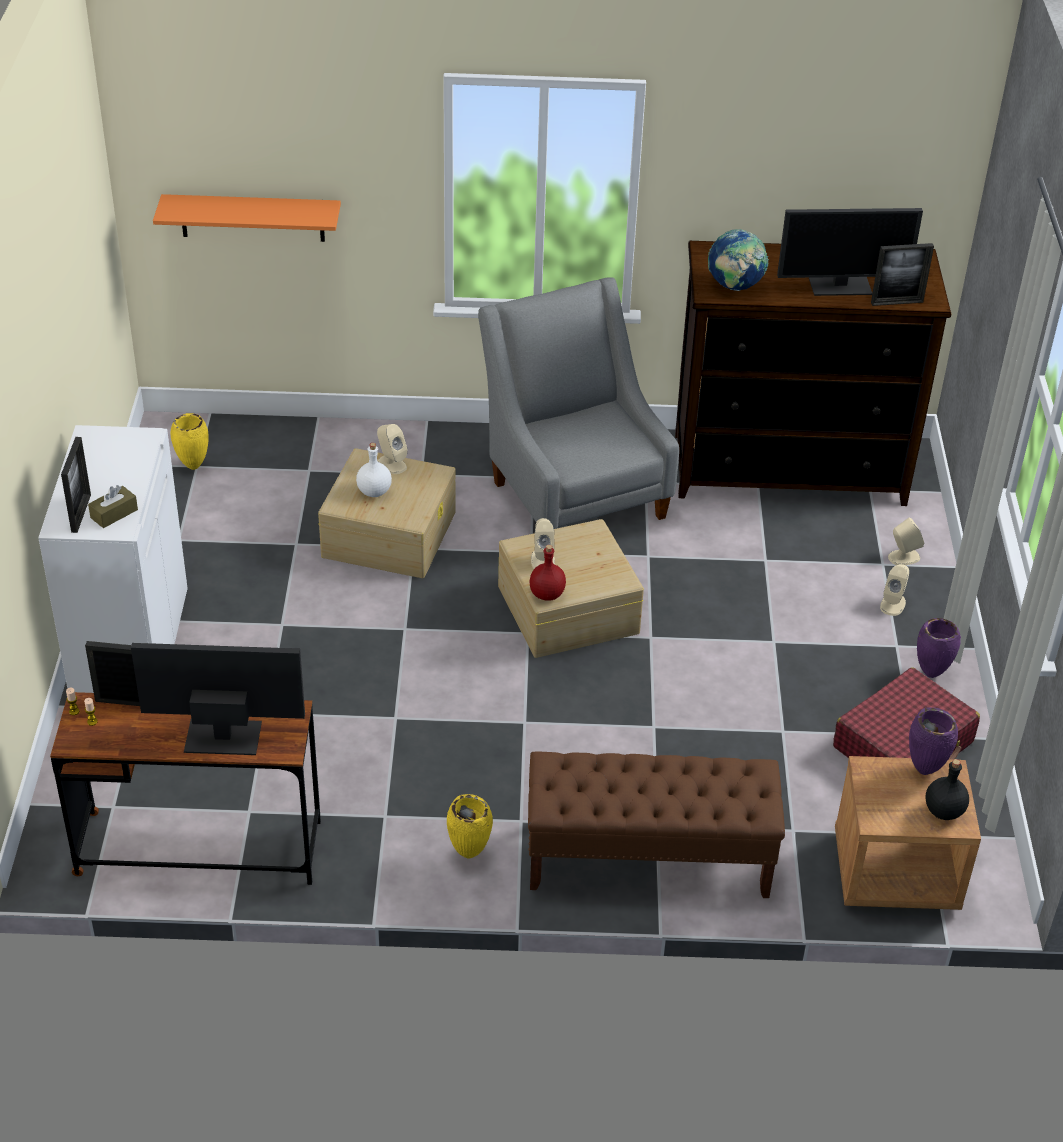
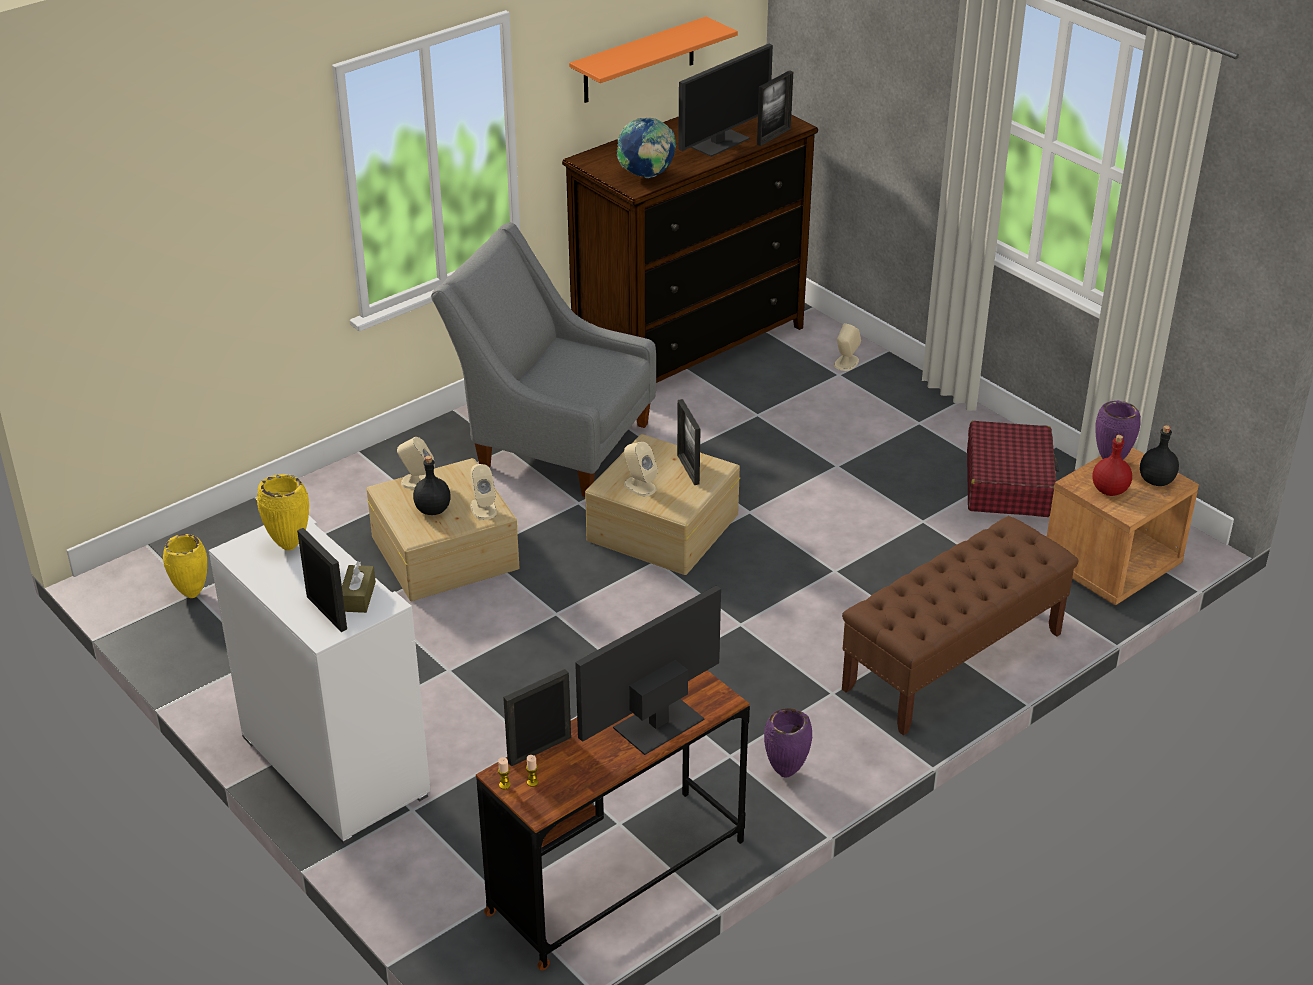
camera: 40 degrees left, 5 degrees down
orange shelf [153,194,341,242] -> orange shelf moved to [569,17,738,103]
white bottle [356,443,392,497] -> black bottle [413,456,451,515]
yellow vase [447,794,493,859] -> yellow vase moved to [257,474,309,551]
red bottle [529,545,566,601] -> red bottle moved to [1092,435,1132,496]
beige speaker [880,564,909,616] -> beige speaker moved to [470,464,497,520]
purple vase [917,618,961,678] -> purple vase moved to [764,708,812,778]
none -> picture frame [677,399,701,485]

